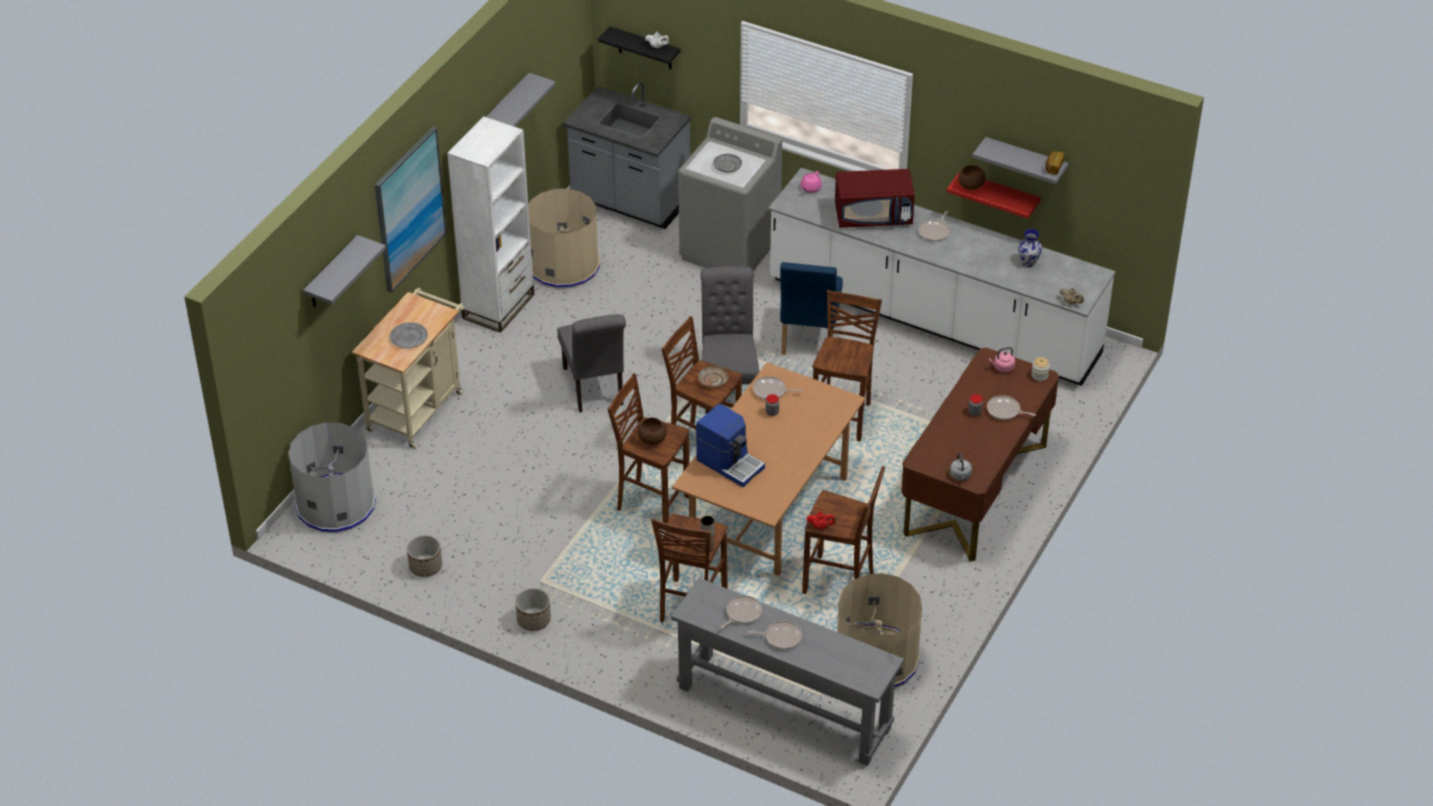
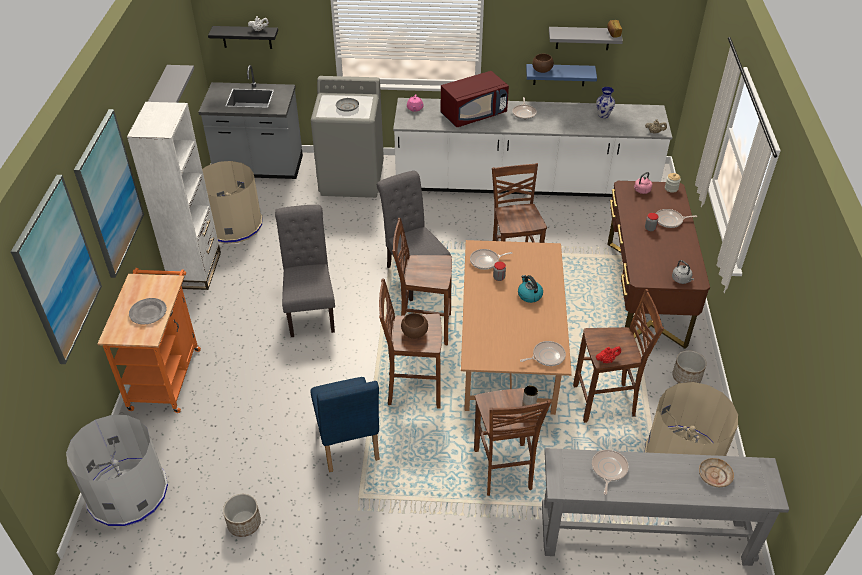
camera: 25 degrees left, 0 degrees up
grey shelf [303,235,386,308] -> picture [11,175,102,364]
beige cart [352,288,464,449] -> orange cart [97,268,201,413]
planter [515,588,551,631] -> planter moved to [672,350,707,383]
grey chair [557,314,626,412] -> grey chair turned 150 degrees counterclockwise [275,205,335,337]
coffee machine [696,404,765,487] -> none
beige plate [698,366,729,388] -> beige plate moved to [699,458,734,487]
frying pan [747,621,802,649] -> frying pan moved to [520,341,566,366]
blue chair [780,262,843,355] -> blue chair moved to [310,377,380,472]
red shelf [947,171,1041,219] -> blue shelf [526,64,597,86]
none -> kettle [518,275,543,303]

